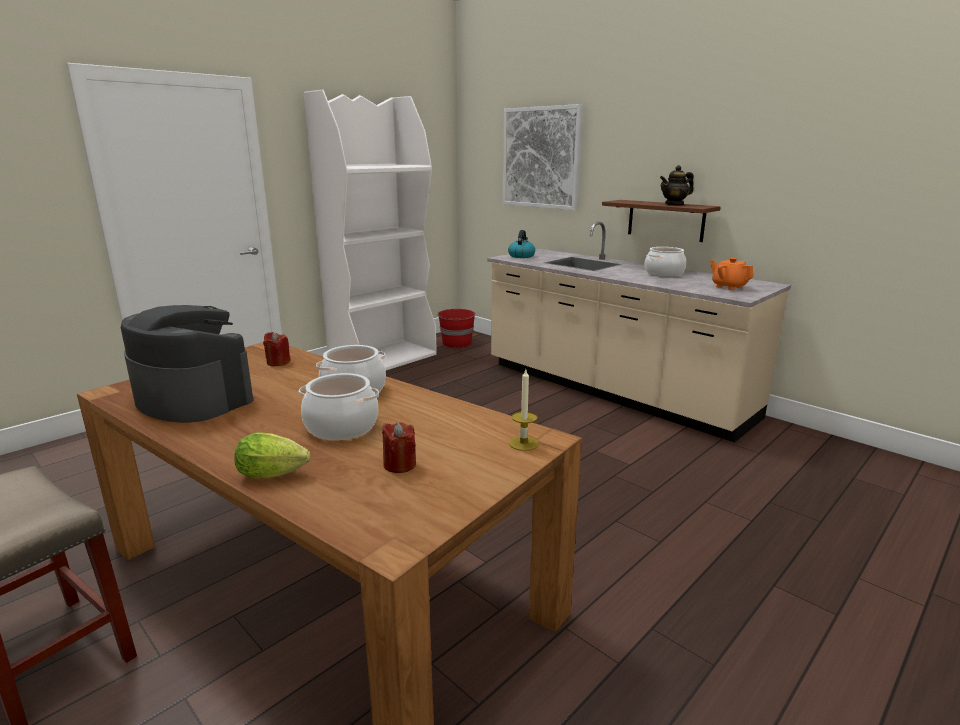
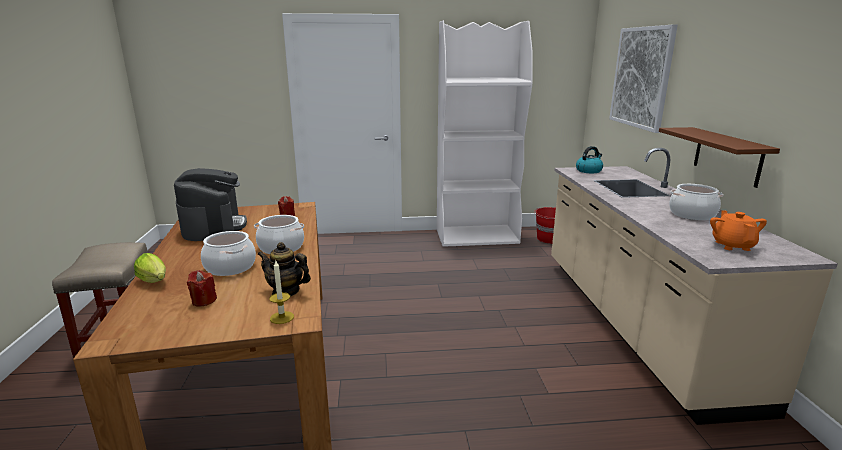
camera: 40 degrees right, 0 degrees up
teapot [660,165,694,206] -> teapot moved to [258,242,311,297]

